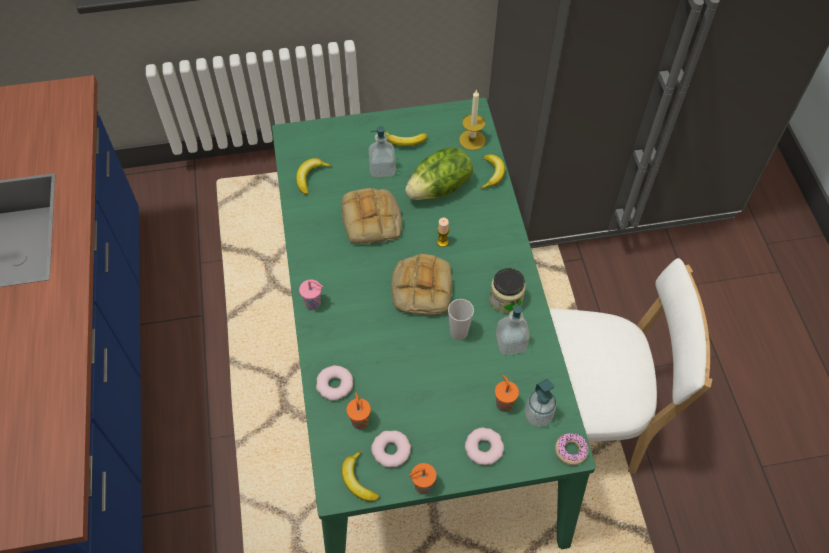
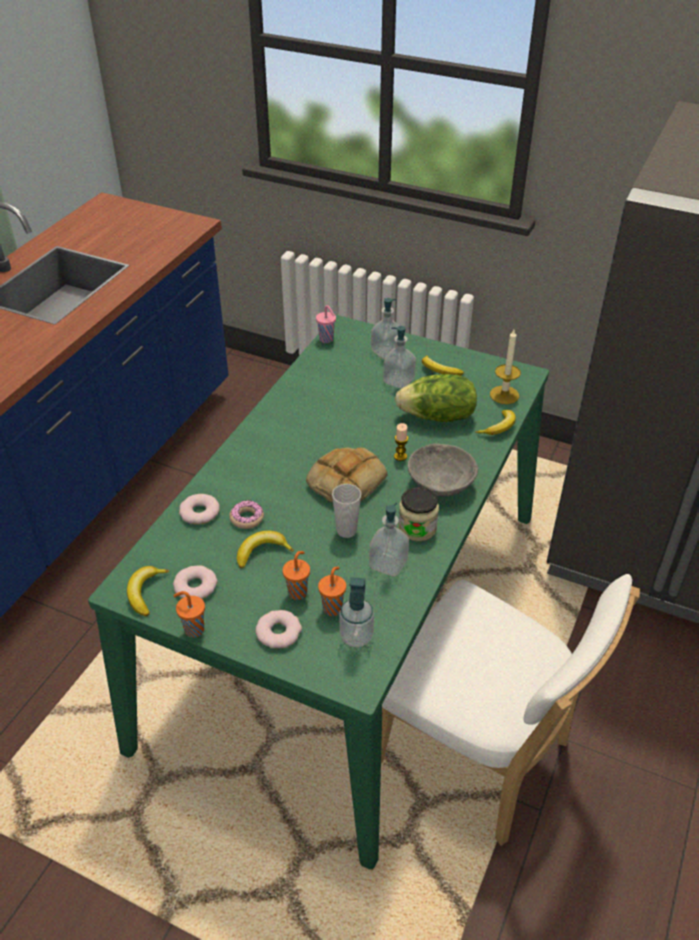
camera: 35 degrees right, 15 degrees down
banana [296,158,332,195] -> banana moved to [237,531,294,568]
pink cup [299,280,323,310] -> pink cup moved to [316,305,336,343]
bread [342,188,402,244] -> none
orange cup [346,392,371,429] -> orange cup moved to [283,551,310,600]
donut [555,433,588,465] -> donut moved to [229,500,264,529]
none -> soap dispenser [371,298,399,359]
none -> grey bowl [408,443,478,497]

